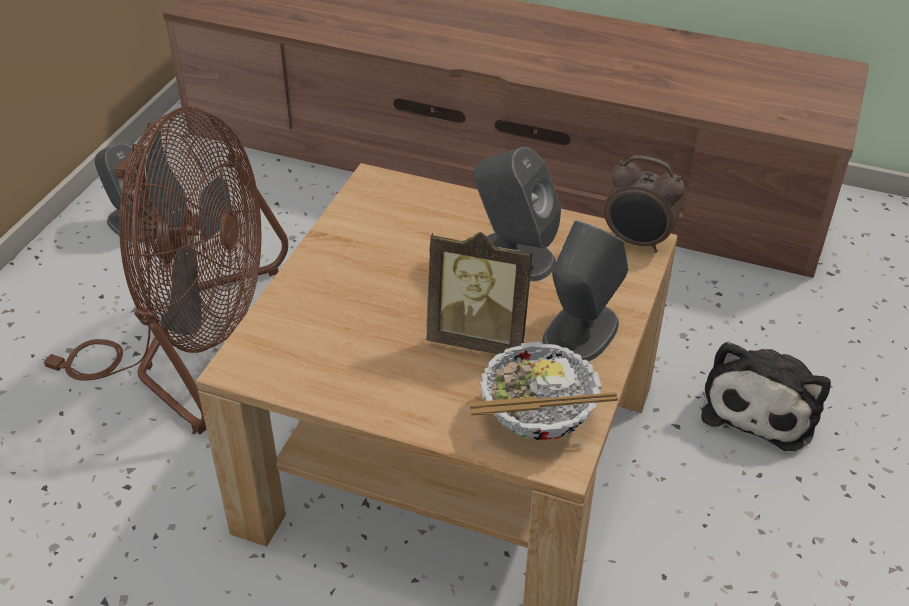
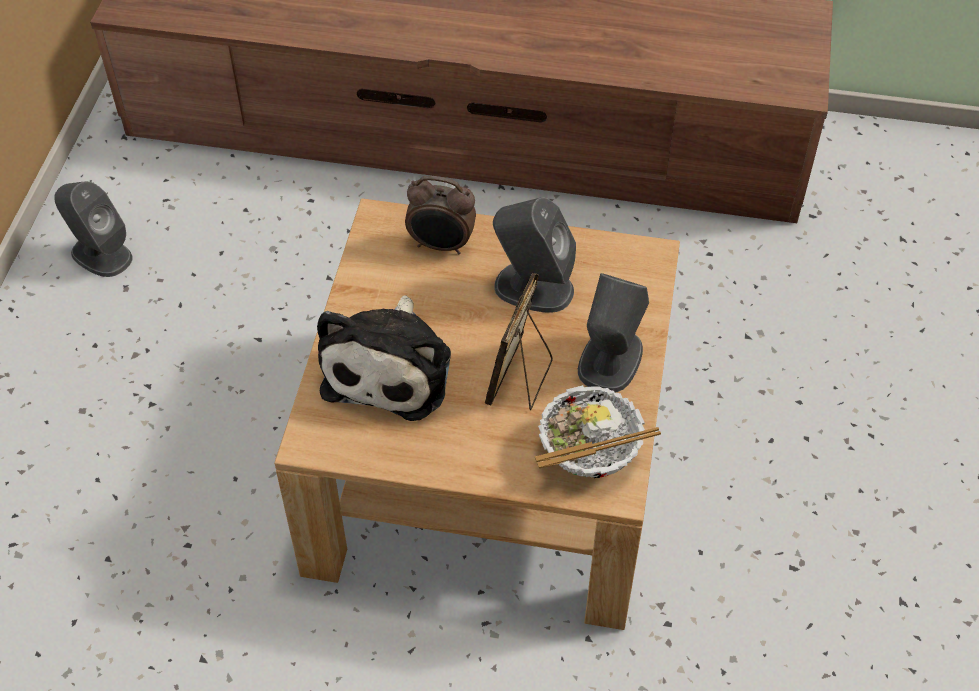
camera: 10 degrees left, 10 degrees up
brown fan [43,107,288,435] -> none
picture frame [426,232,533,354] -> picture frame turned 105 degrees clockwise [485,273,553,410]
alarm clock [604,156,685,252] -> alarm clock moved to [405,176,476,255]
plush toy [701,341,831,451] -> plush toy moved to [317,295,451,421]

